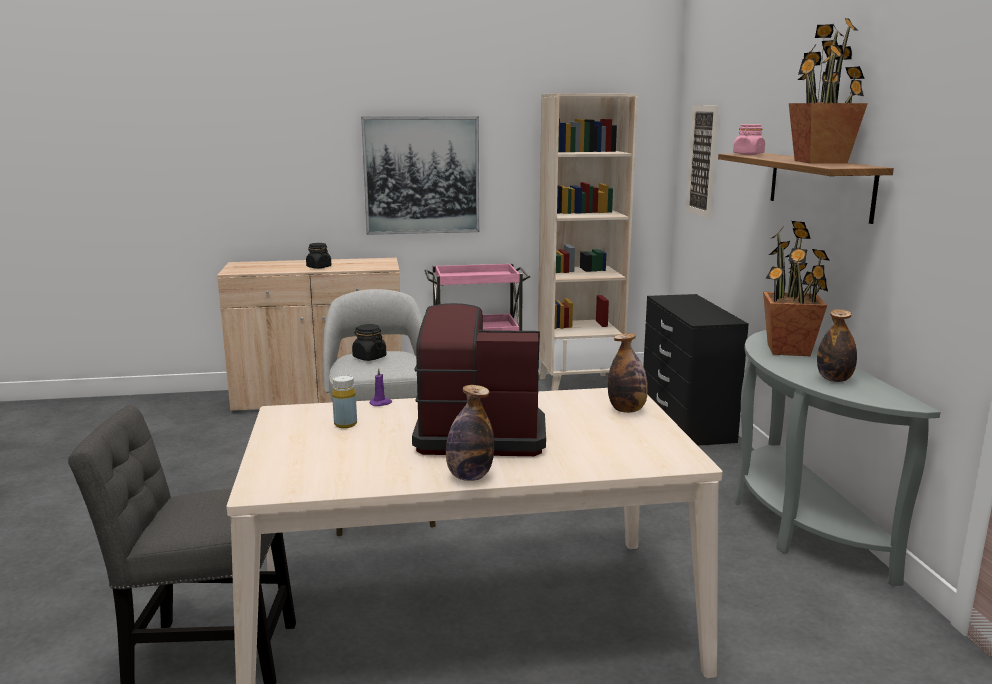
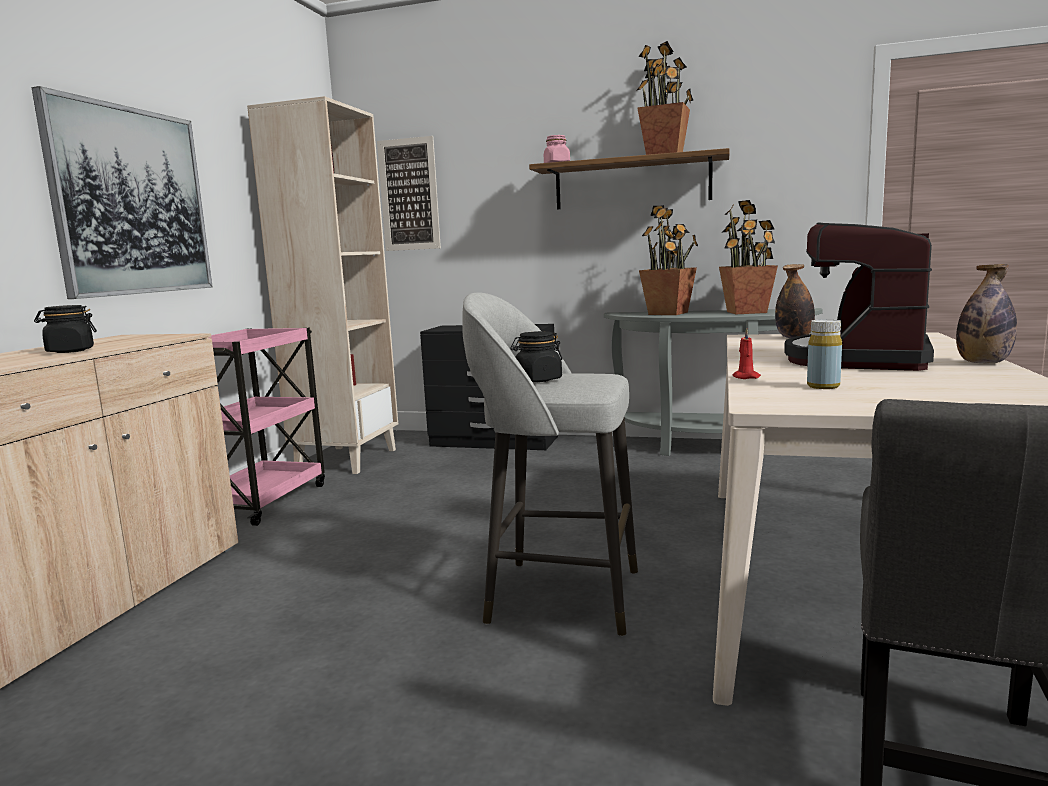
camera: 65 degrees left, 5 degrees down
purple candle [369,368,392,406] -> red candle [733,328,761,379]
bottle [817,309,857,382] -> potted plant [719,200,778,314]

